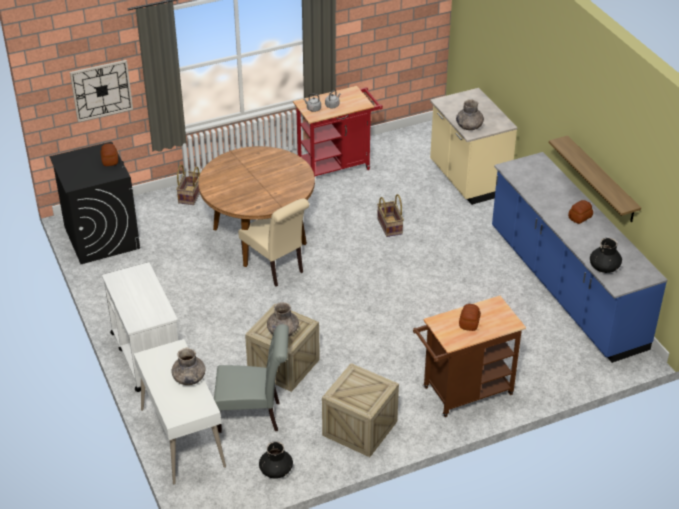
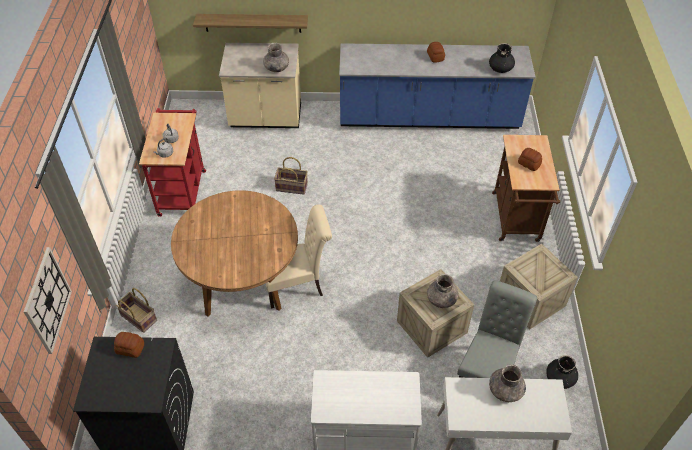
camera: 65 degrees left, 10 degrees up
shelf [549,135,641,222] -> shelf moved to [193,14,308,33]

